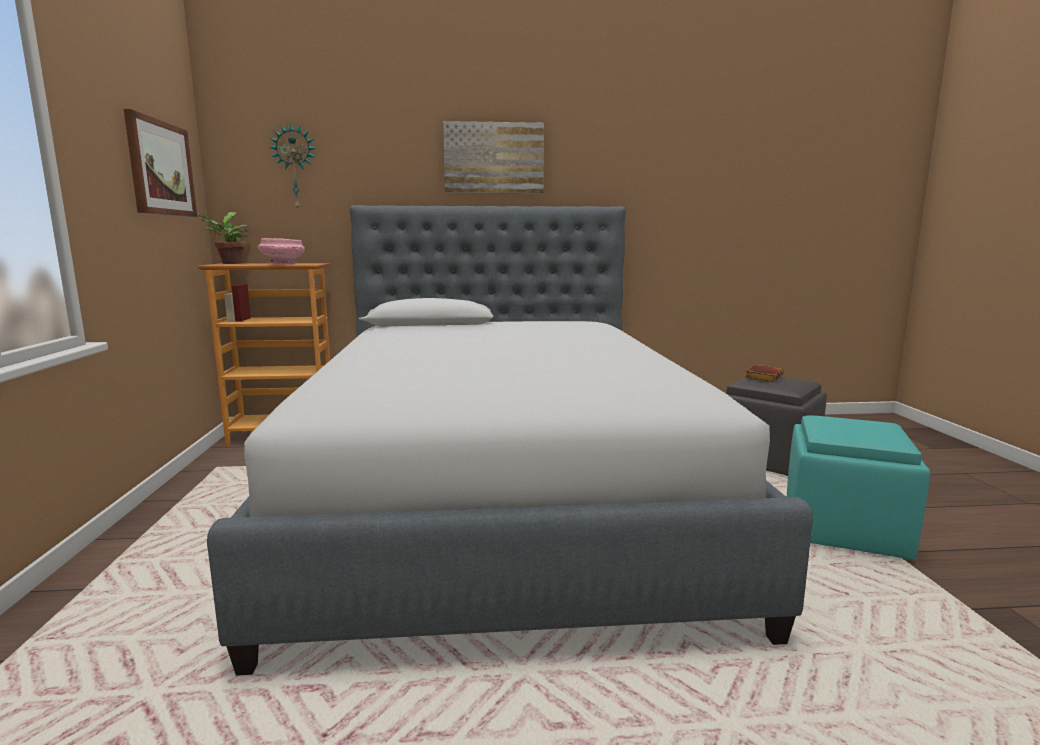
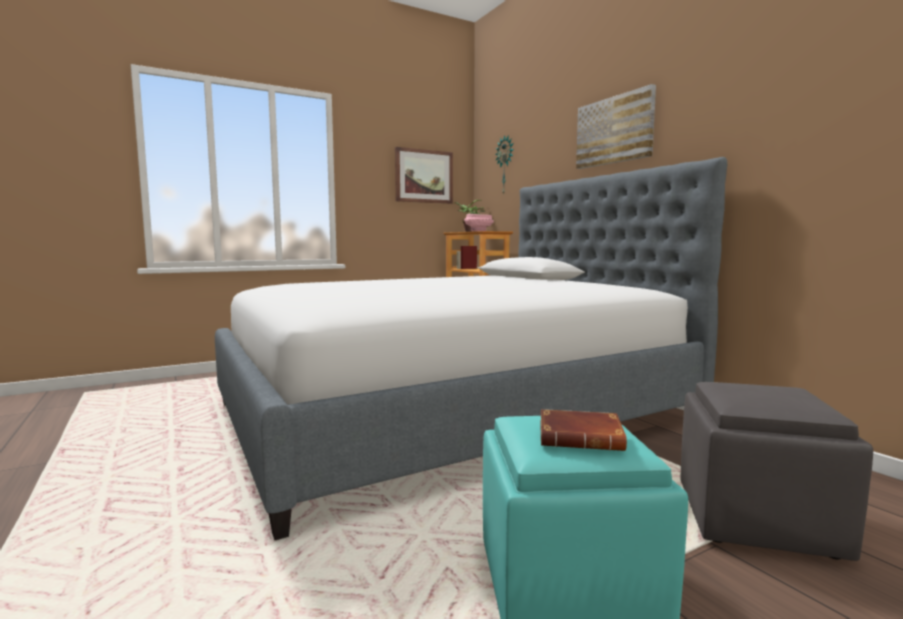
camera: 65 degrees right, 5 degrees down
brown book [745,364,784,382] -> brown book moved to [540,409,627,451]

